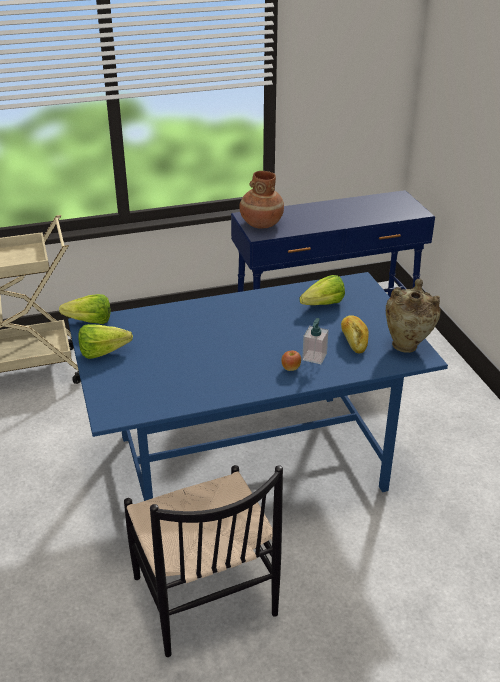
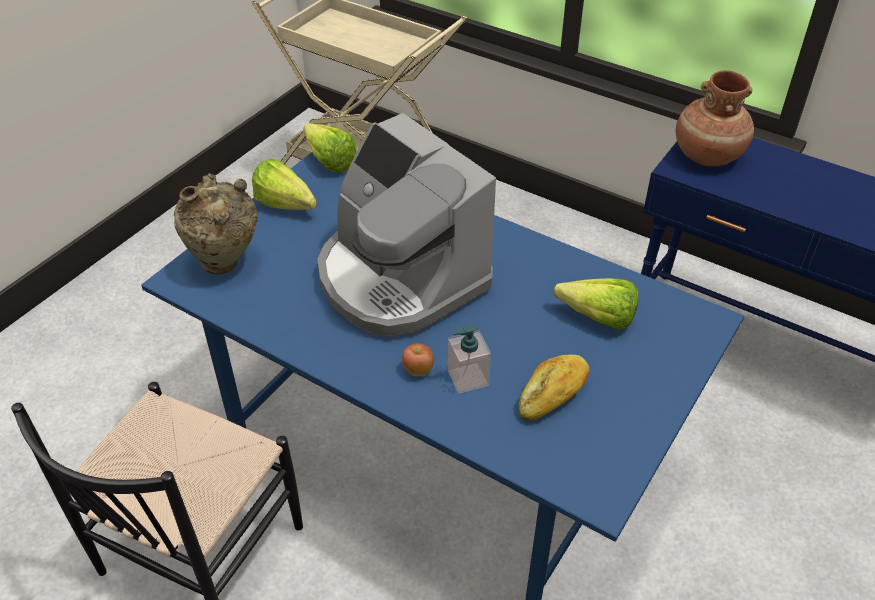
camera: 50 degrees right, 10 degrees up
beige vase [386,279,441,353] -> beige vase moved to [174,173,258,275]
none -> coffee machine [317,113,496,338]

